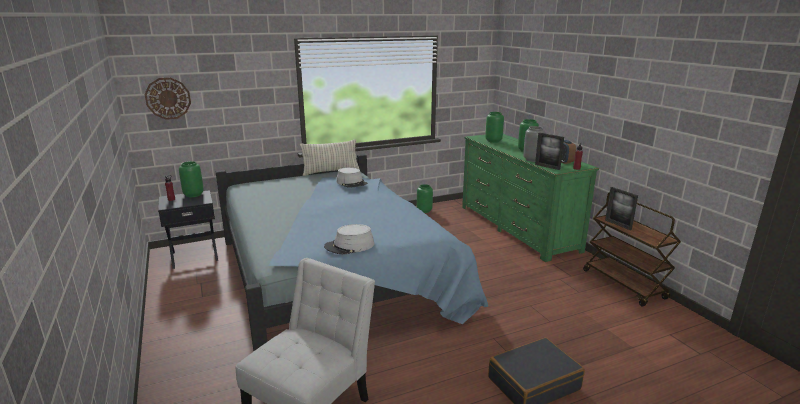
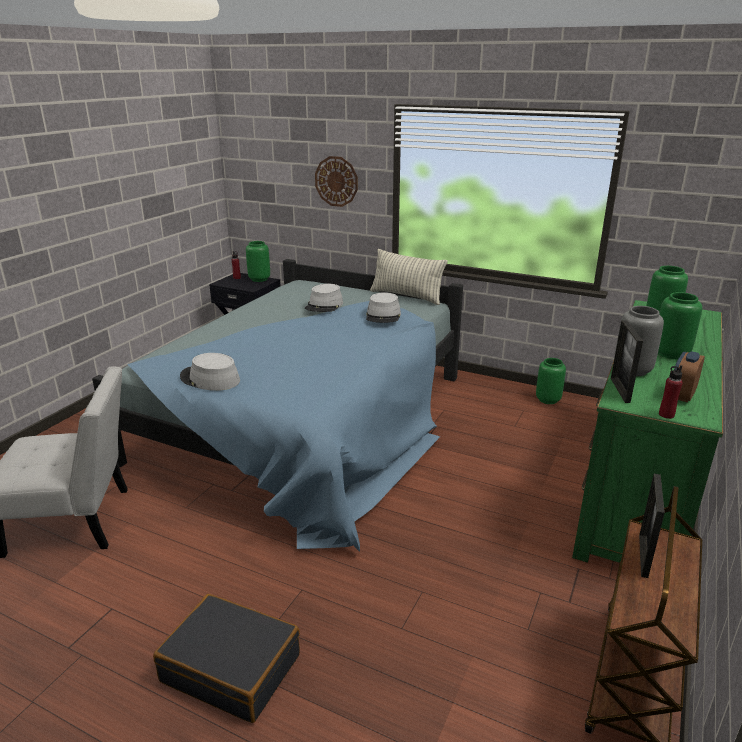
camera: 50 degrees right, 5 degrees up
wall clock [144,78,191,120] -> wall clock moved to [315,156,358,207]
none -> grey hat [305,284,343,312]

